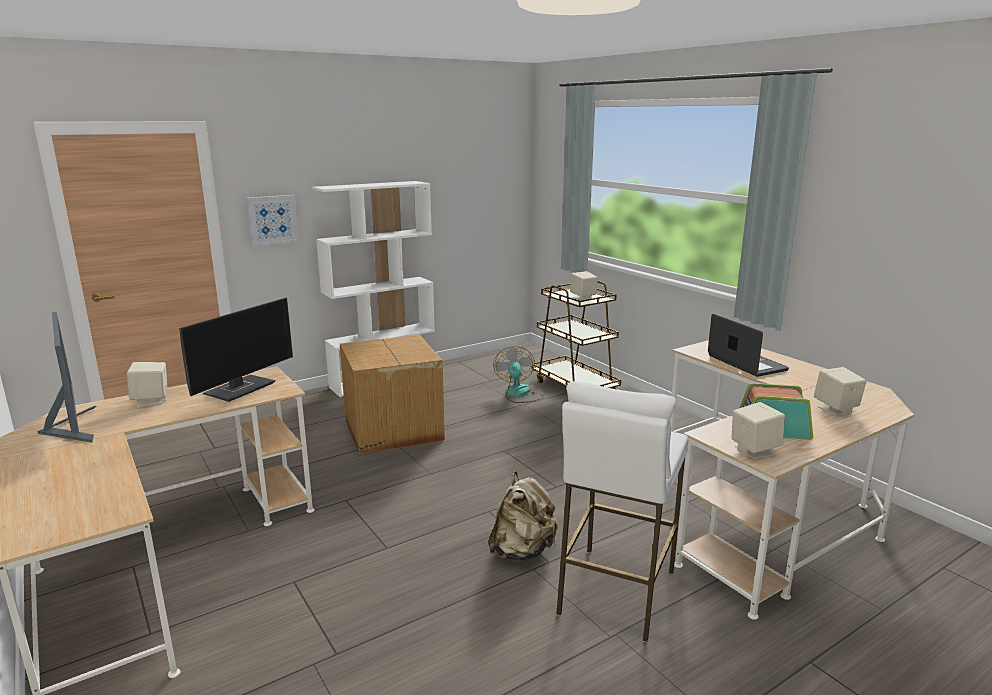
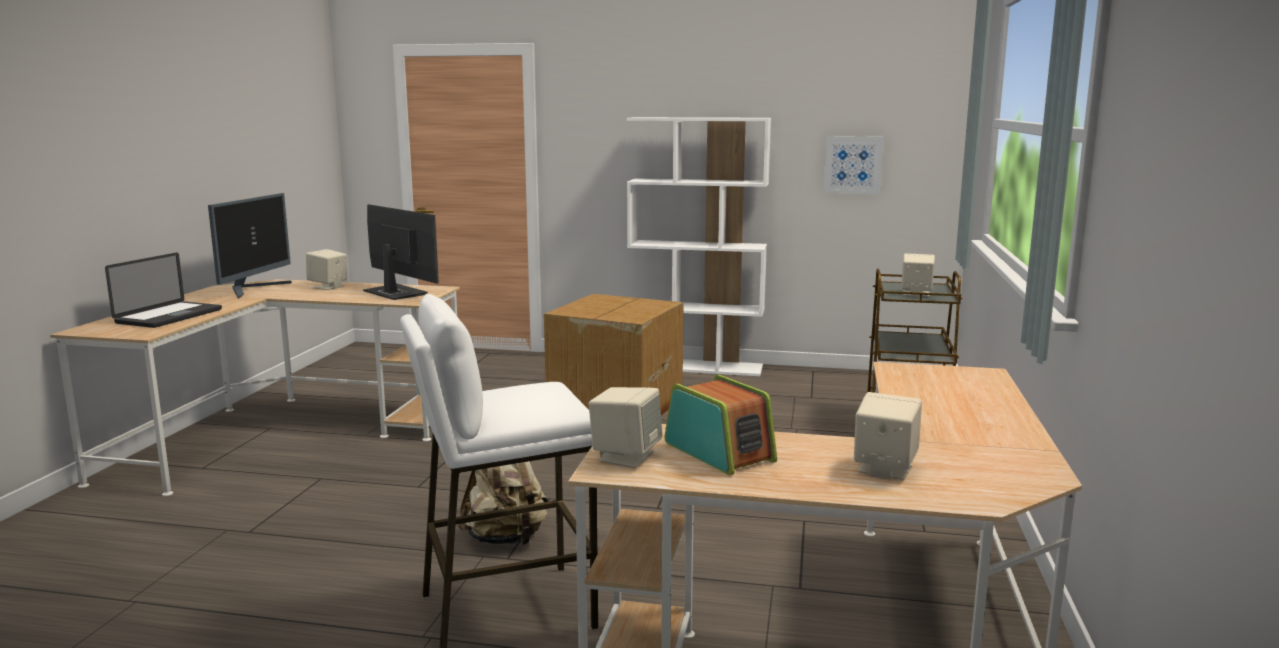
camera: 45 degrees right, 5 degrees down
monitor [179,298,293,402] -> monitor turned 120 degrees counterclockwise [363,204,439,300]
picture [246,195,299,246] -> picture moved to [823,136,883,194]
fan [493,346,544,403] -> none
laptop [708,314,789,377] -> laptop moved to [105,253,222,328]

